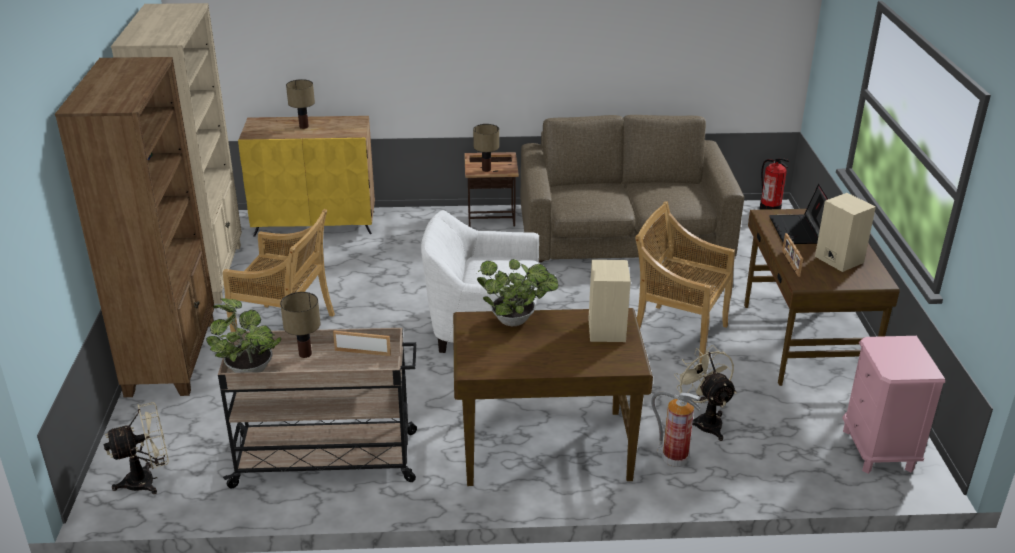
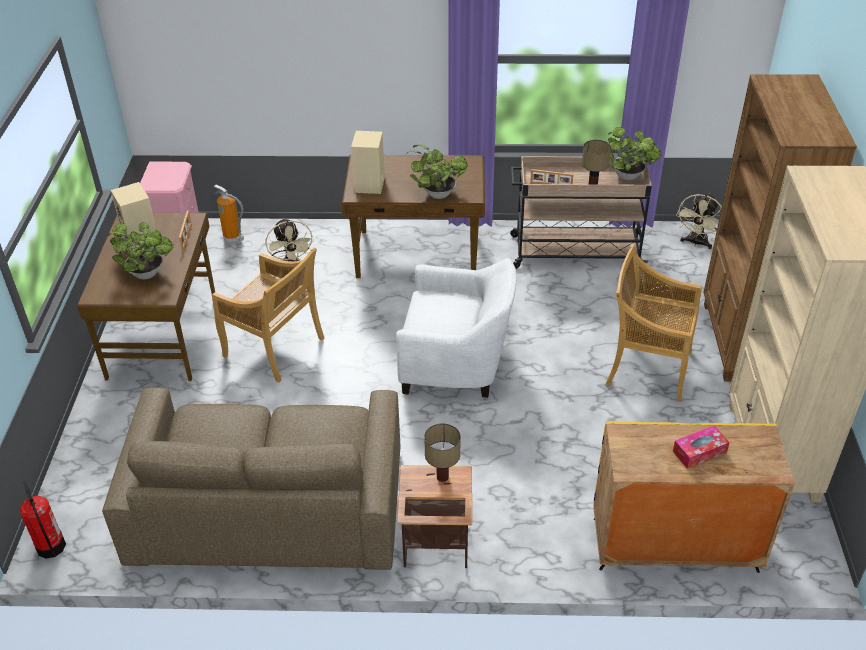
camera: 175 degrees left, 10 degrees up
beige fan [104,402,169,494] -> beige fan turned 45 degrees counterclockwise [676,193,722,249]
table lamp [286,79,315,129] -> tissue box [673,426,730,469]
fire extinguisher [651,391,701,467] -> fire extinguisher moved to [213,185,244,244]
laptop [769,184,829,244] -> potted plant [108,222,174,279]

